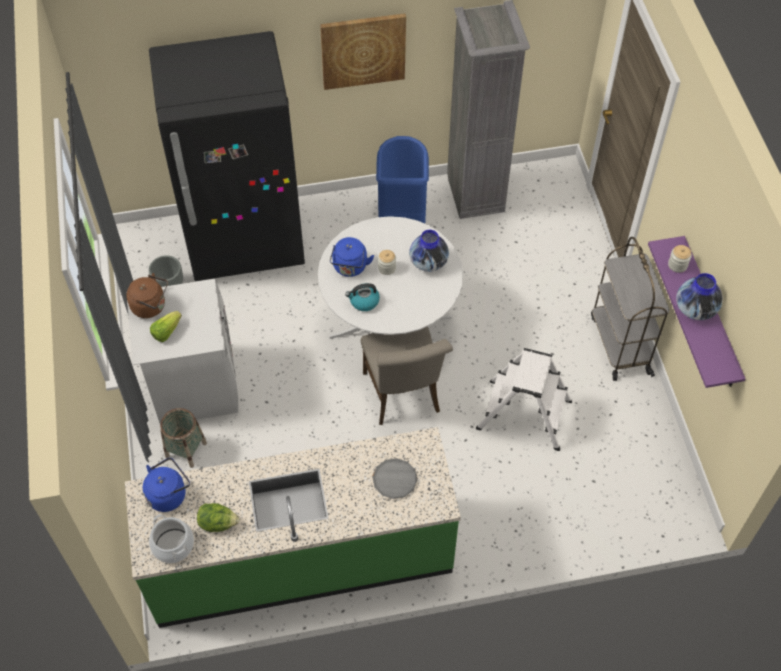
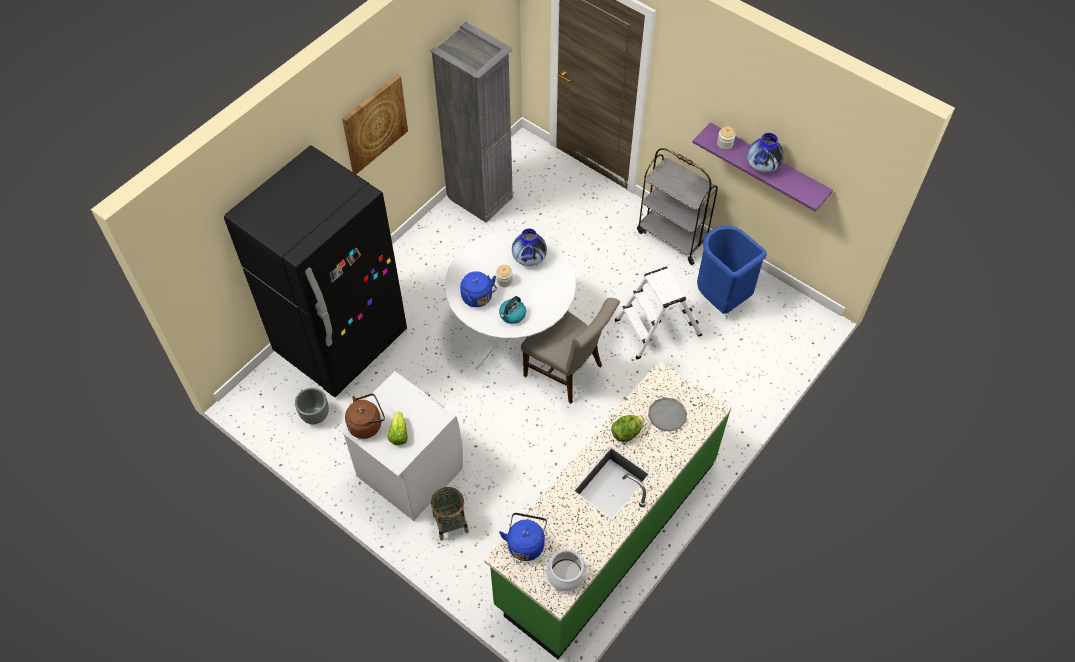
camera: 40 degrees left, 0 degrees up
lettuce [197,503,240,532] -> lettuce moved to [611,415,645,442]
blue trash can [376,136,429,223] -> blue trash can moved to [697,226,767,314]

